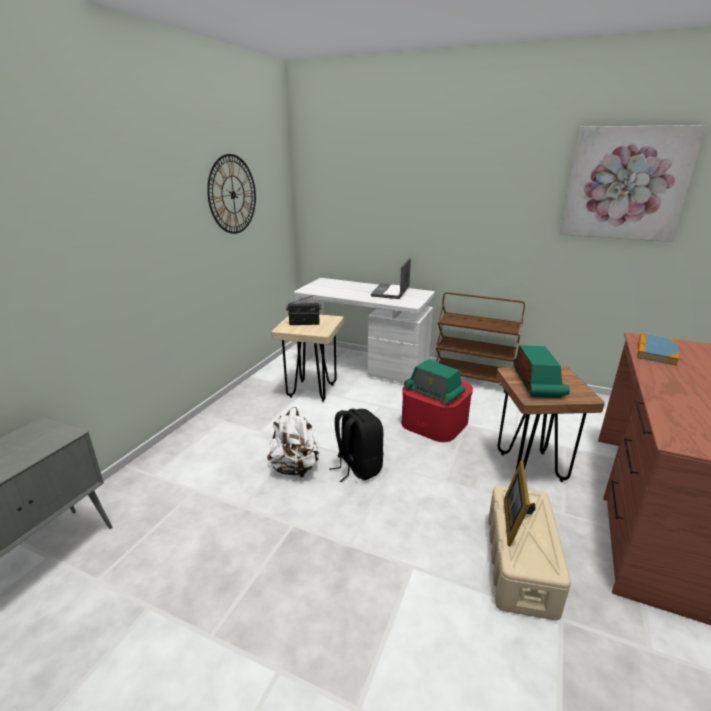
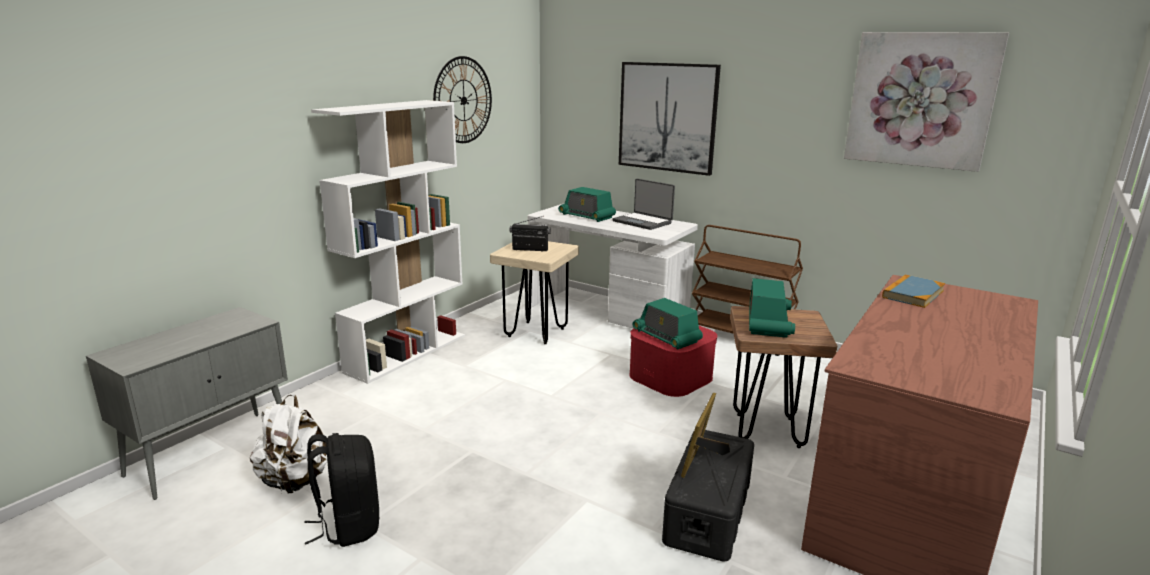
camera: 10 degrees right, 5 degrees down
white backpack [267,407,319,478] -> white backpack moved to [250,394,327,494]
black backpack [329,408,383,482] -> black backpack moved to [304,433,380,547]
laptop [371,258,411,299] -> laptop turned 75 degrees counterclockwise [613,179,675,230]
beige storage box [488,486,571,621] -> black storage box [662,430,754,562]
none -> white bookcase [311,100,465,384]
none -> radio [558,187,616,222]
none -> picture [619,62,721,176]

